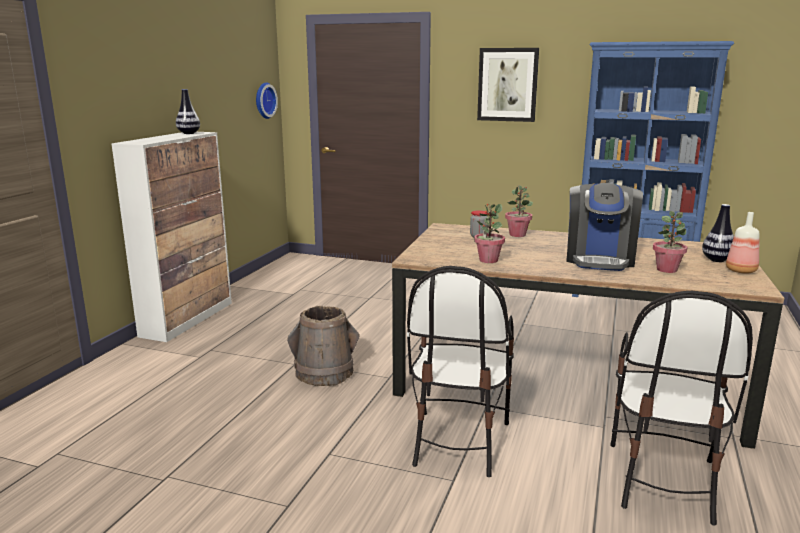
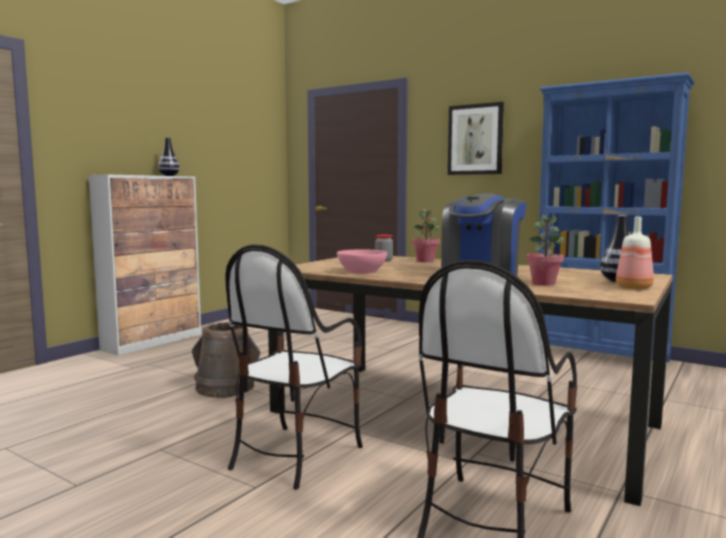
camera: 15 degrees right, 10 degrees down
wall clock [256,83,278,119] -> none
potted plant [474,203,505,263] -> pink bowl [337,249,387,274]

